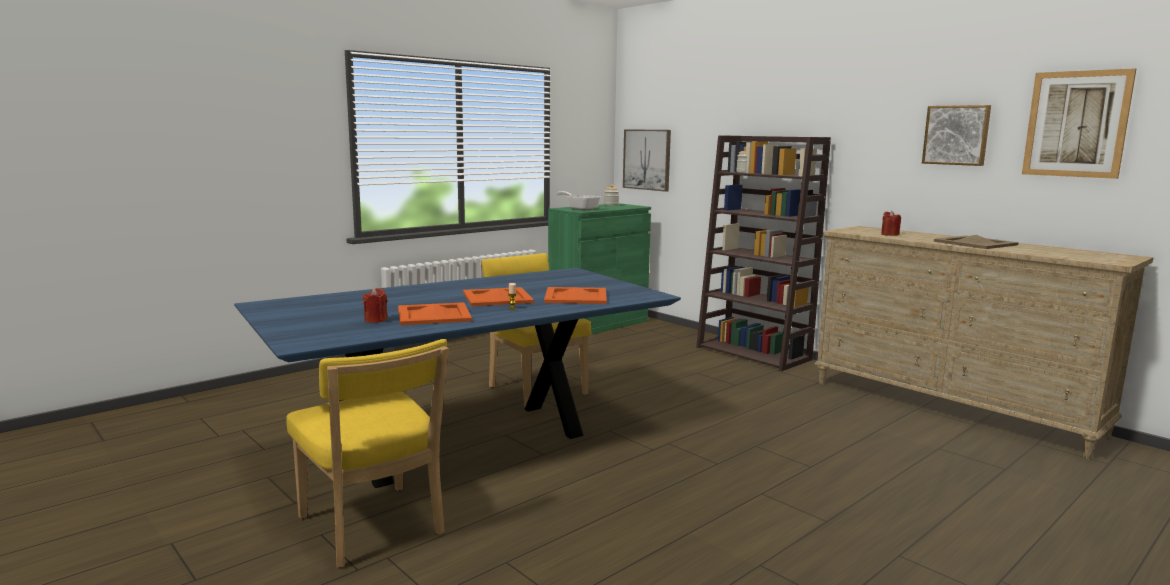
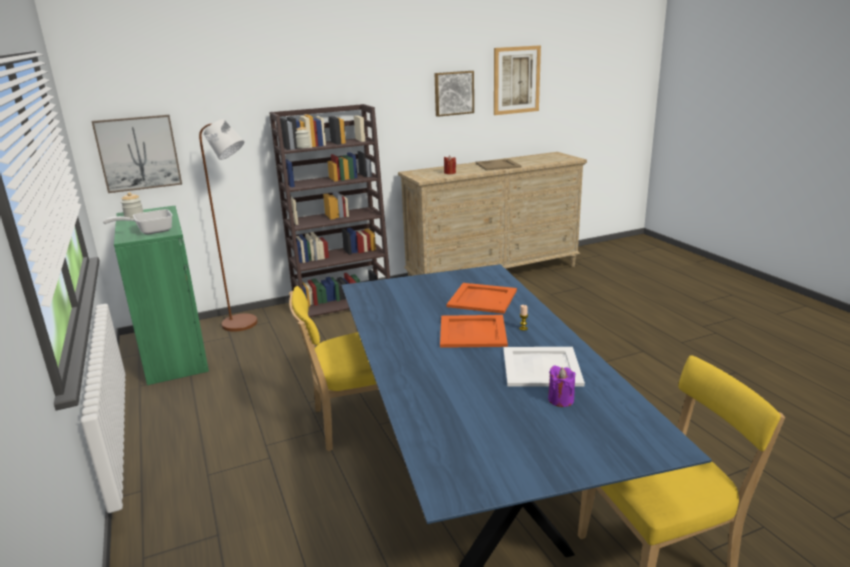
camera: 70 degrees left, 10 degrees up
red candle [363,288,388,323] -> purple candle [548,366,575,407]
orange tray [398,302,472,325] -> white tray [503,347,585,387]
none -> brown floor lamp [199,119,258,332]

